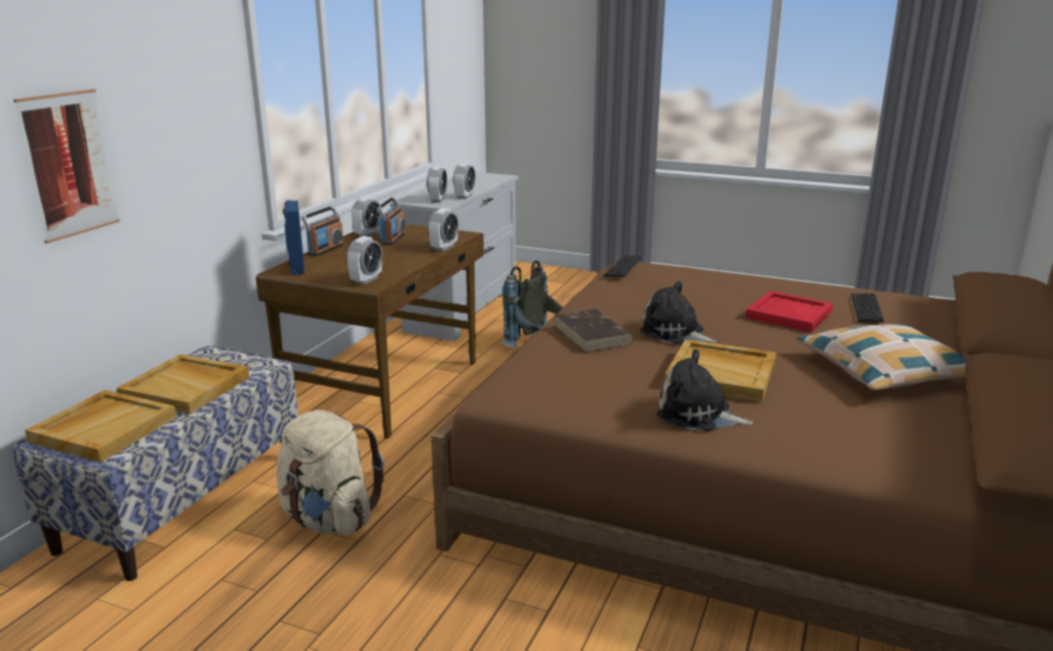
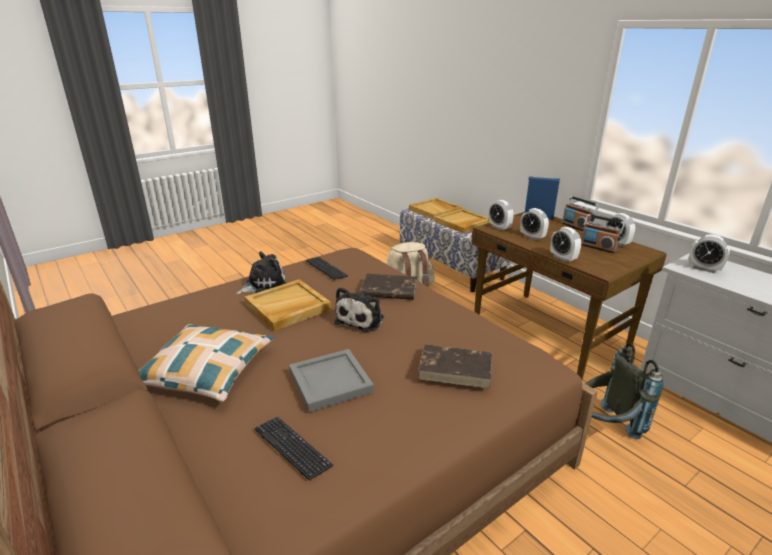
camera: 120 degrees right, 5 degrees up
picture [13,89,120,244] -> none
alarm clock [453,163,475,199] -> alarm clock moved to [520,208,549,240]
keyboard [603,255,642,277] -> keyboard moved to [306,257,348,280]
plush toy [640,281,717,344] -> plush toy turned 135 degrees clockwise [334,287,384,332]
red tray [745,291,833,332] -> grey tray [289,349,374,412]
none -> brown book [418,344,492,389]

